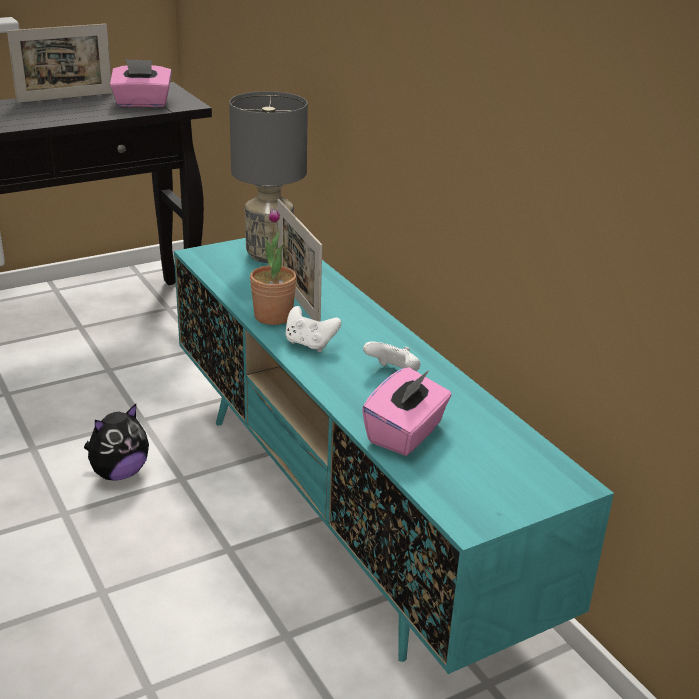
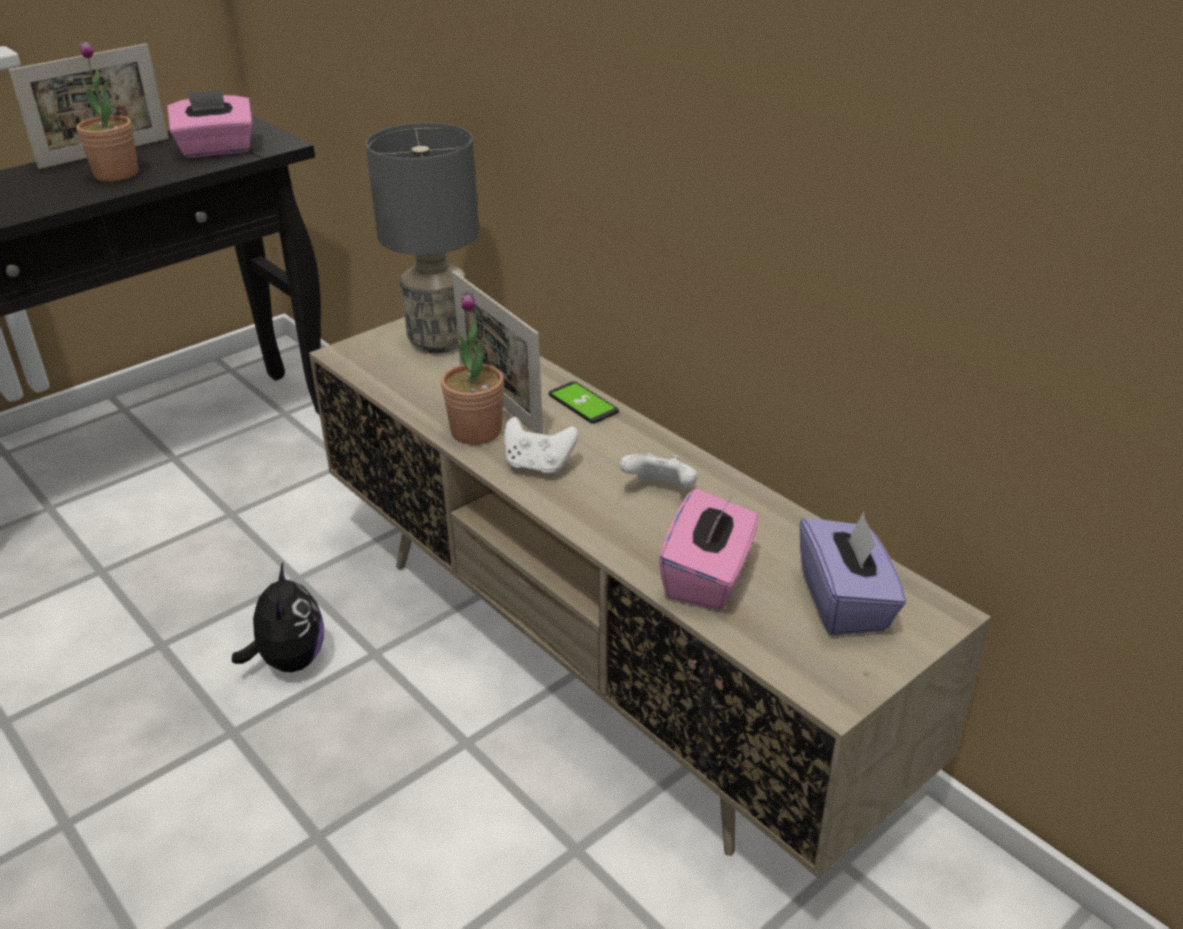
camera: 10 degrees left, 5 degrees up
plush toy [84,404,149,481] -> plush toy turned 45 degrees counterclockwise [232,562,324,672]
turquoise tv stand [174,238,614,674] -> beige tv stand [309,317,991,878]
none -> potted plant [76,41,138,182]
none -> phone [548,381,619,424]
none -> purple tissue box [800,512,906,635]

